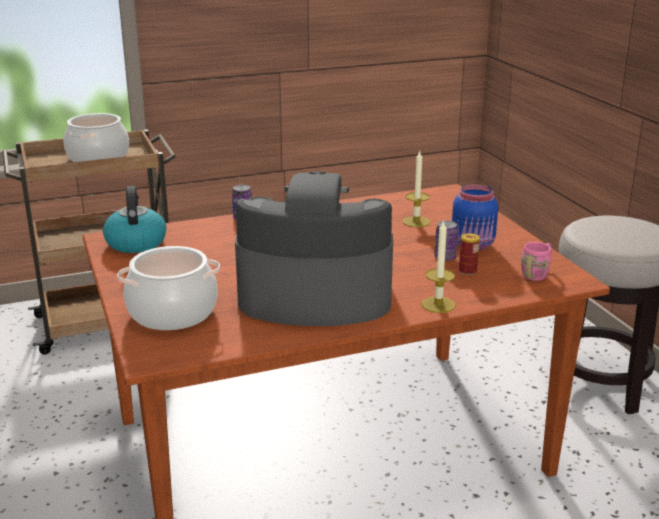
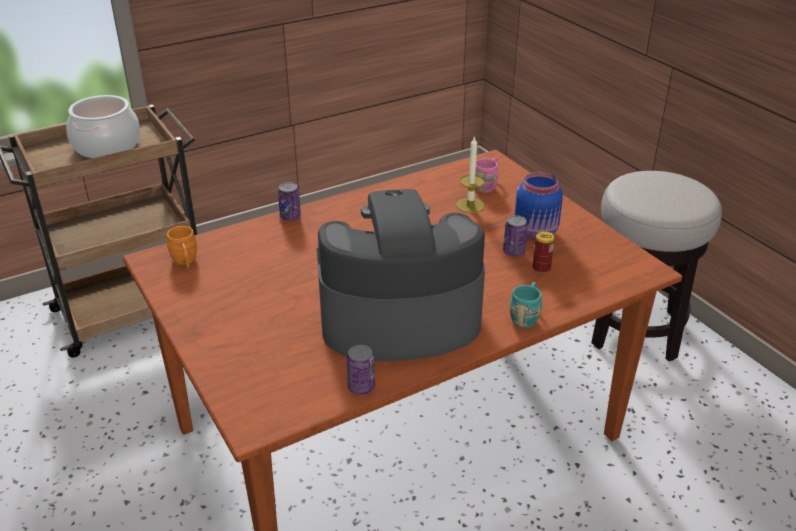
camera: 10 degrees left, 10 degrees up
kettle [103,186,167,253] -> orange mug [167,226,197,268]
cooking pot [117,246,220,330] -> none
candle [422,220,456,313] -> turquoise mug [509,282,542,328]
pink mug [521,242,551,281] -> pink mug moved to [475,158,498,193]
none -> can [346,345,375,395]

